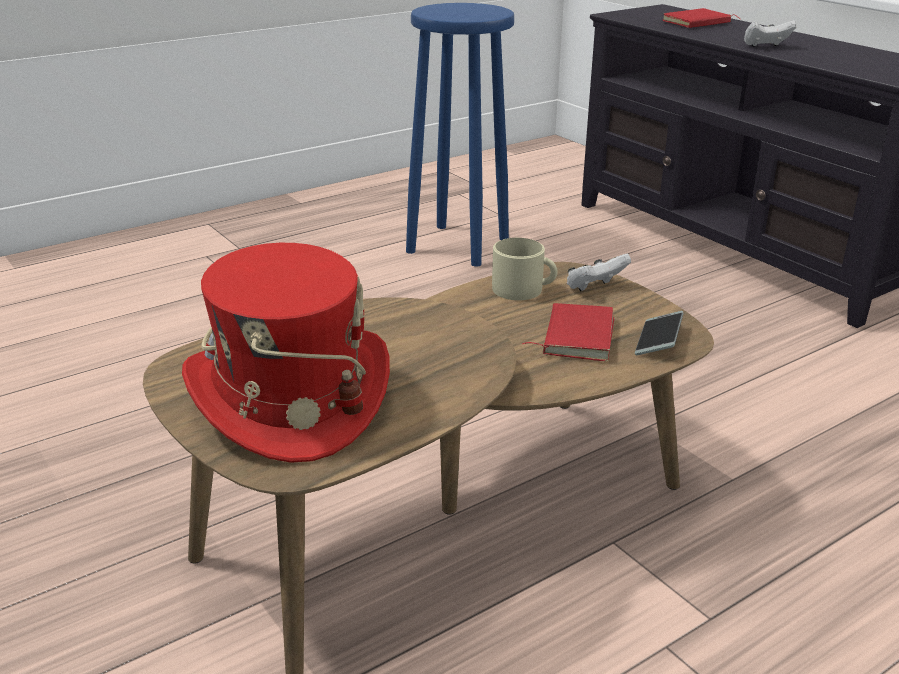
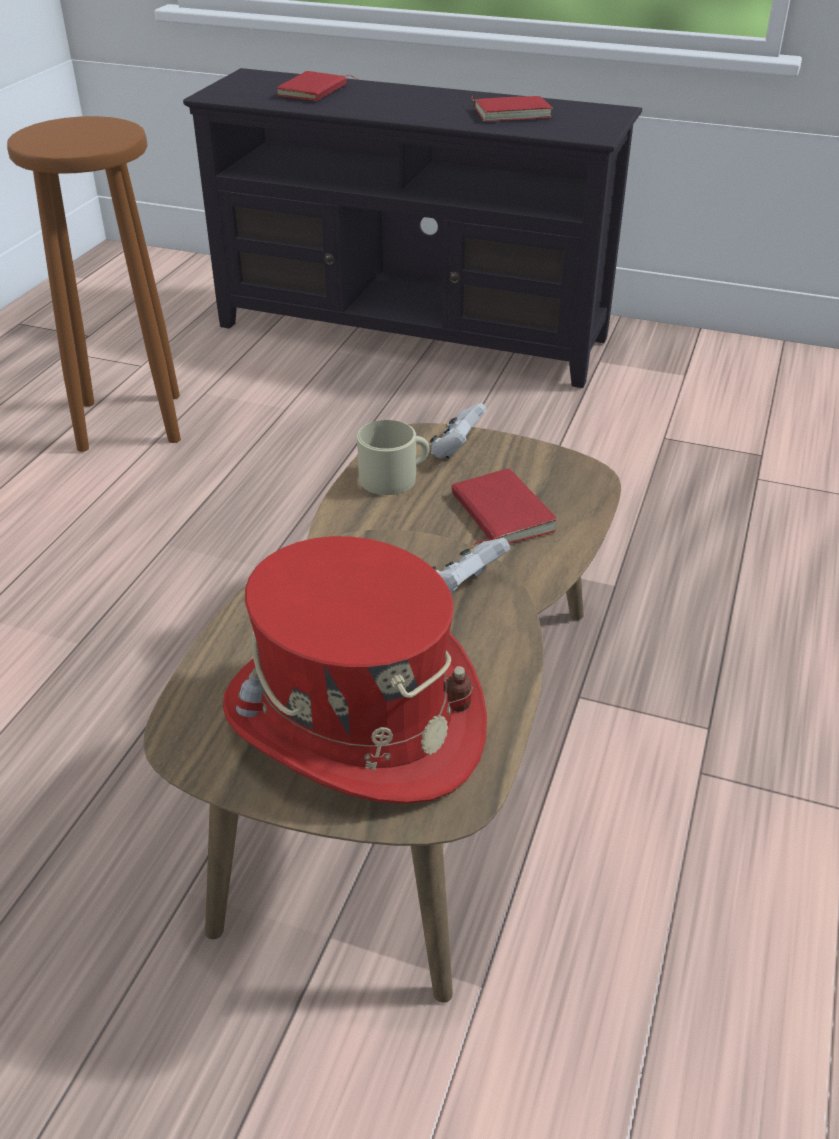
camera: 35 degrees left, 10 degrees up
blue stool [406,3,514,267] -> brown stool [7,116,181,452]
phone [635,311,684,355] -> none
white game controller [744,20,796,47] -> white game controller moved to [433,538,510,594]
none -> red book [471,96,553,121]

